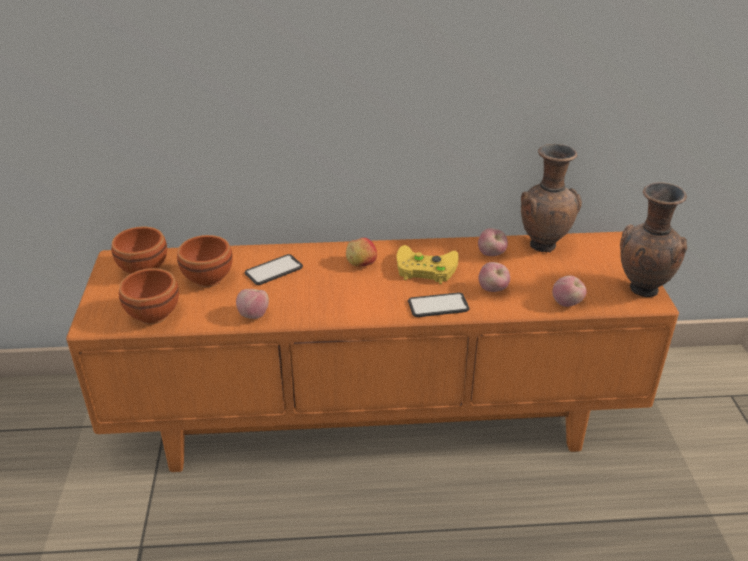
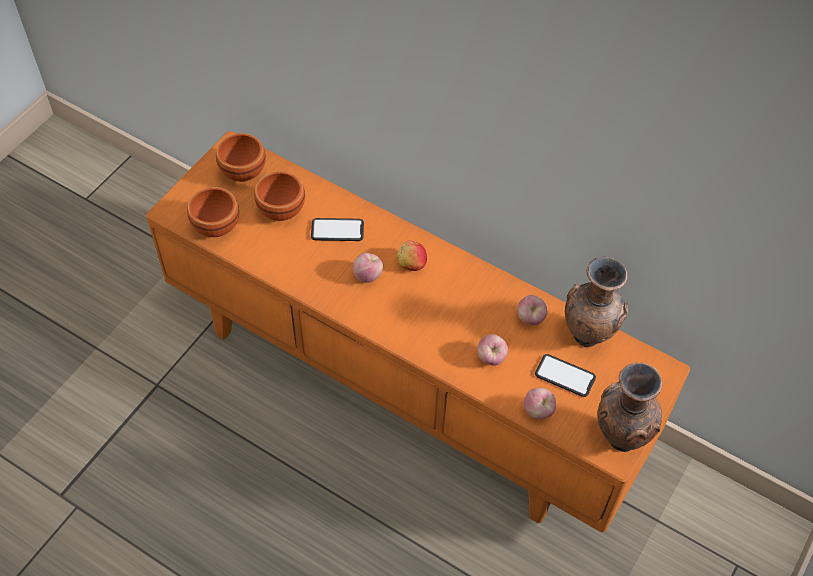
camera: 35 degrees right, 20 degrees up
apple [236,289,269,319] -> apple moved to [353,253,383,283]
yellow game controller [397,245,459,284] -> none
phone [408,292,470,317] -> phone moved to [535,354,596,397]

